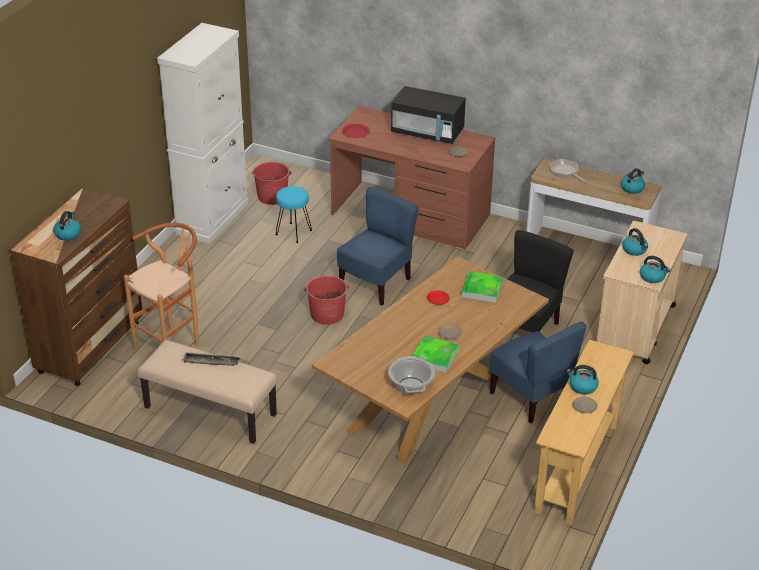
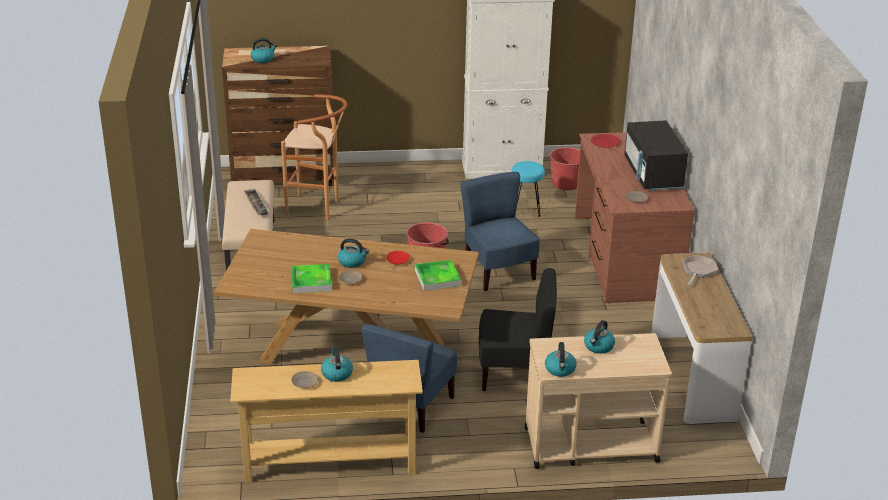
camera: 60 degrees right, 5 degrees down
blue chair [337,187,419,305] -> blue chair turned 120 degrees counterclockwise [461,172,540,291]
cooking pot [388,356,435,394] -> none
kettle [621,168,645,194] -> kettle moved to [338,238,369,268]

